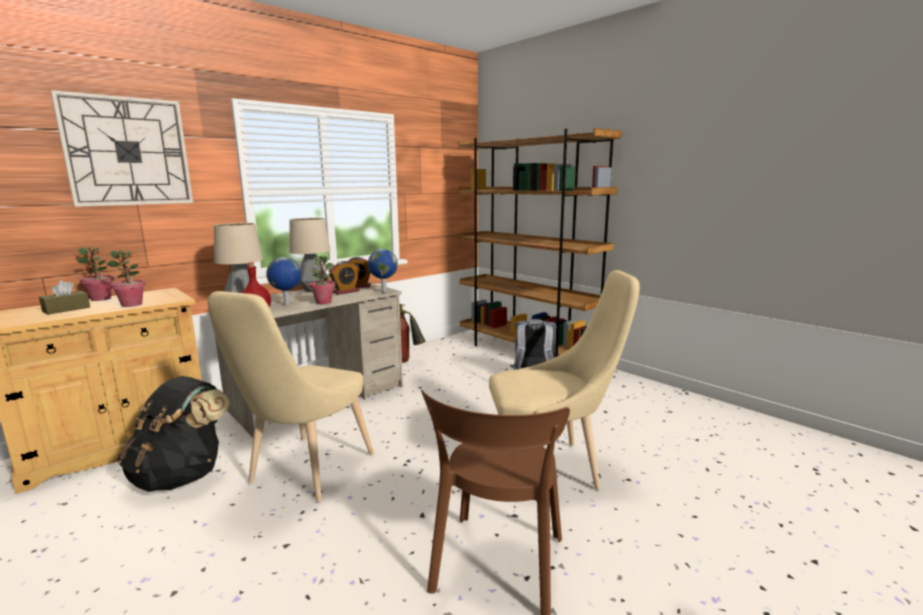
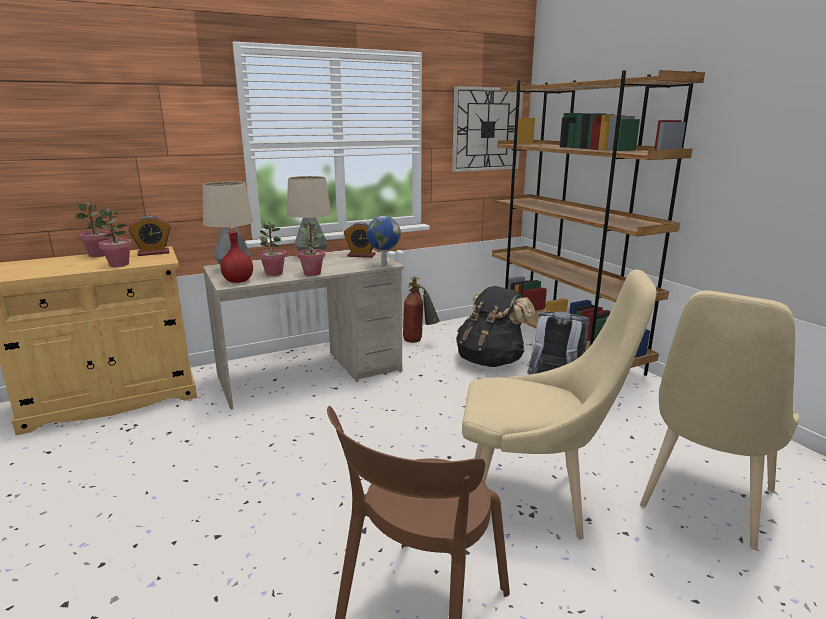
camera: 15 degrees right, 5 degrees up
brown tissue box [39,280,90,315] -> none
wall clock [51,90,193,207] -> wall clock moved to [452,86,523,172]
black backpack [117,376,230,492] -> black backpack moved to [456,286,535,367]
beige chair [207,291,374,501] -> beige chair moved to [640,290,799,550]
globe [266,257,301,306] -> potted plant [258,221,287,276]
alarm clock [329,261,360,295] -> alarm clock moved to [128,216,171,256]

